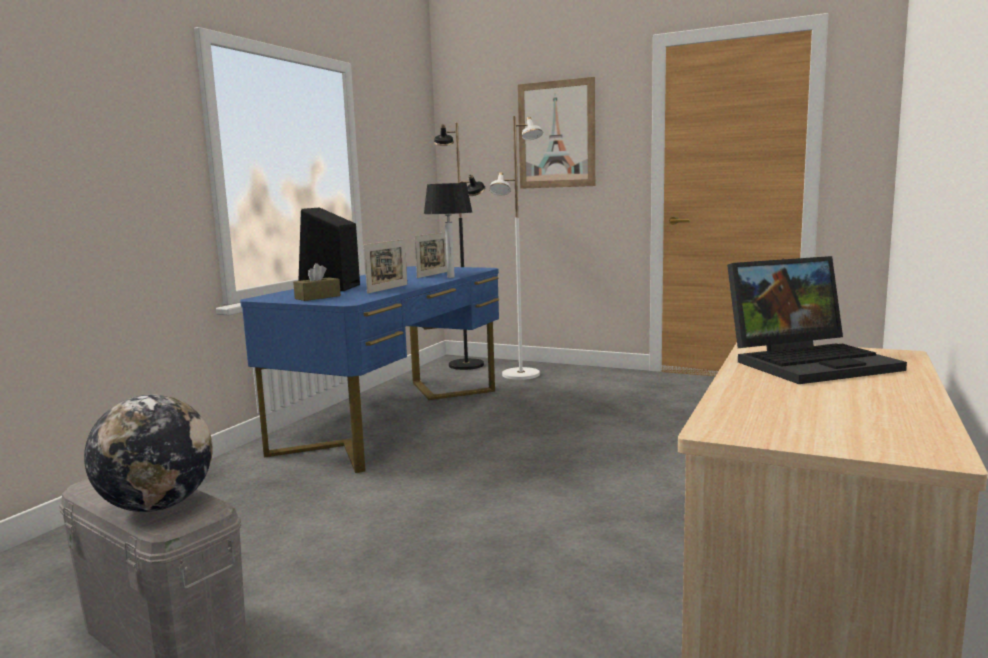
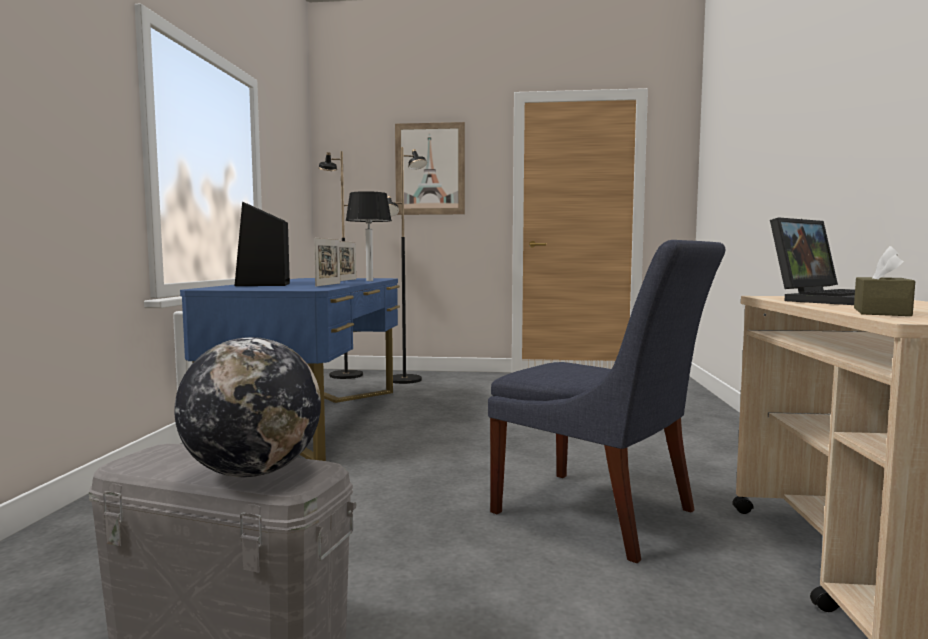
camera: 20 degrees left, 5 degrees down
brown tissue box [293,263,341,301] -> brown tissue box moved to [854,246,915,316]
white floor lamp [489,116,543,380] -> black floor lamp [387,147,427,384]
none -> blue chair [488,240,725,563]

